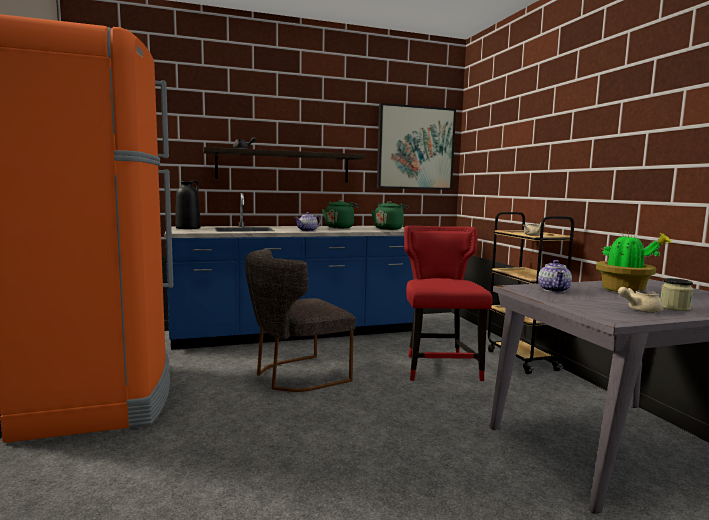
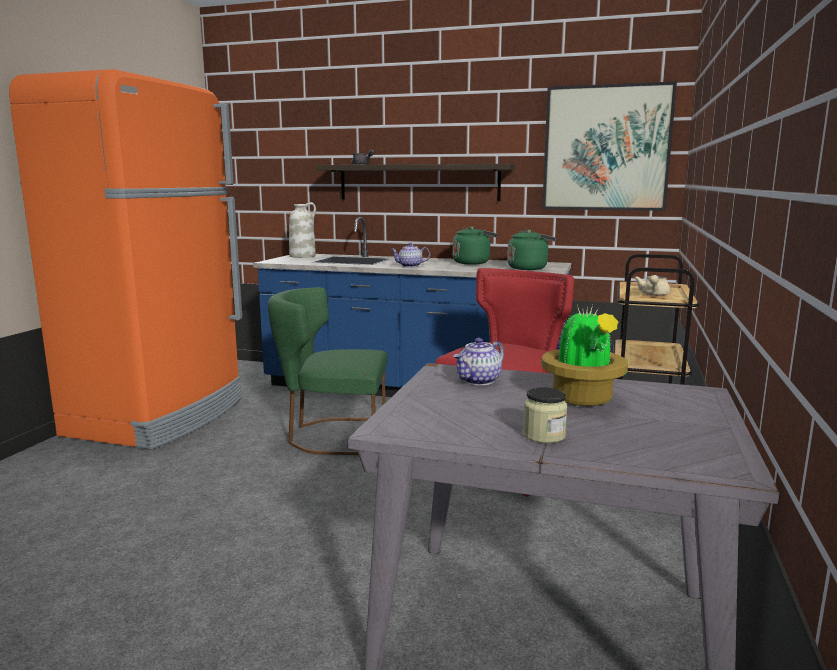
camera: 35 degrees right, 5 degrees up
black vase [175,180,200,229] -> white vase [289,202,316,258]
grey chair [245,249,356,392] -> green chair [268,287,387,455]
beige teapot [618,287,663,313] -> none

